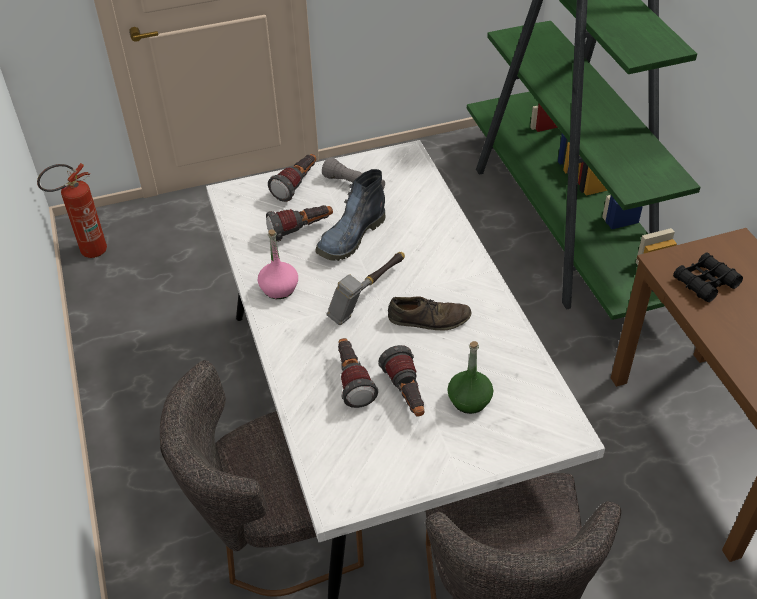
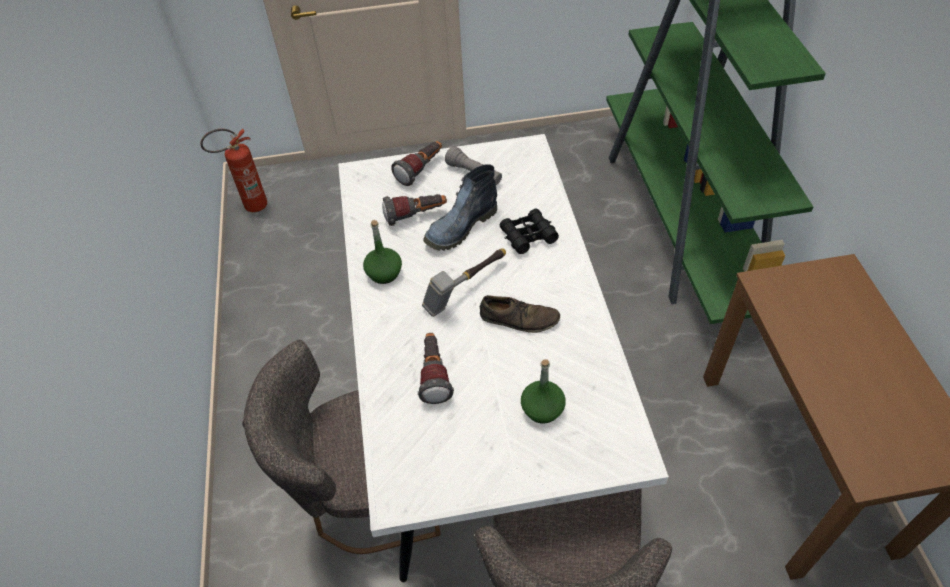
camera: 10 degrees right, 5 degrees up
pink bottle [258,229,298,299] -> green bottle [363,220,402,284]
flashlight [379,345,424,417] -> none
black binoculars [673,253,743,302] -> black binoculars moved to [500,209,559,254]

